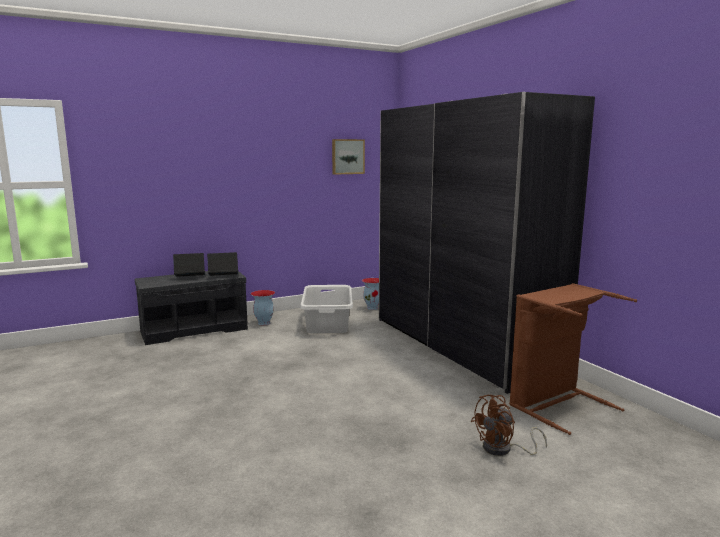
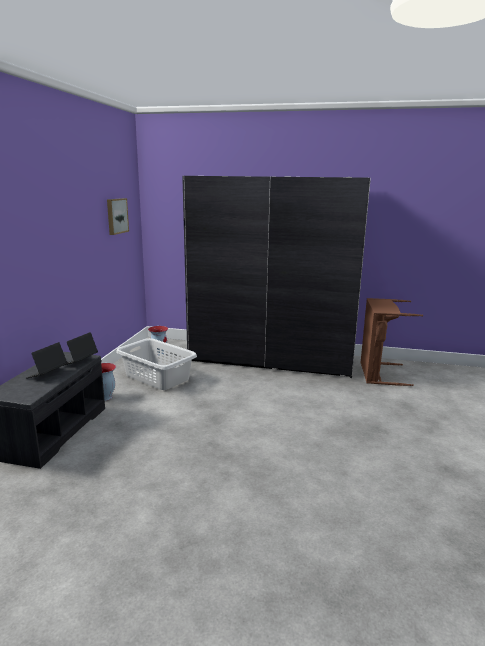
camera: 50 degrees left, 5 degrees up
brown fan [471,395,547,456] -> none

